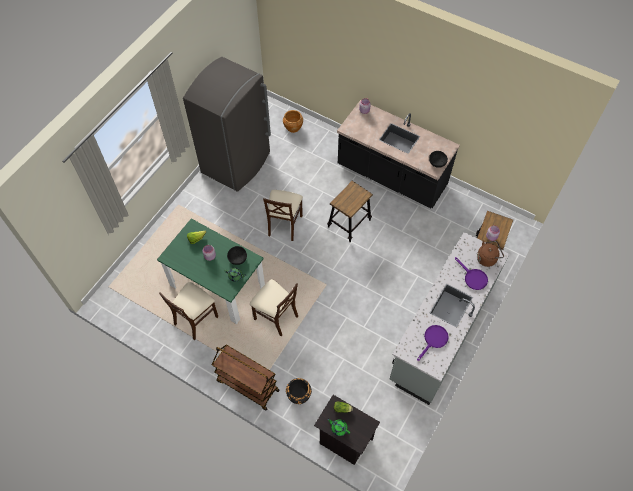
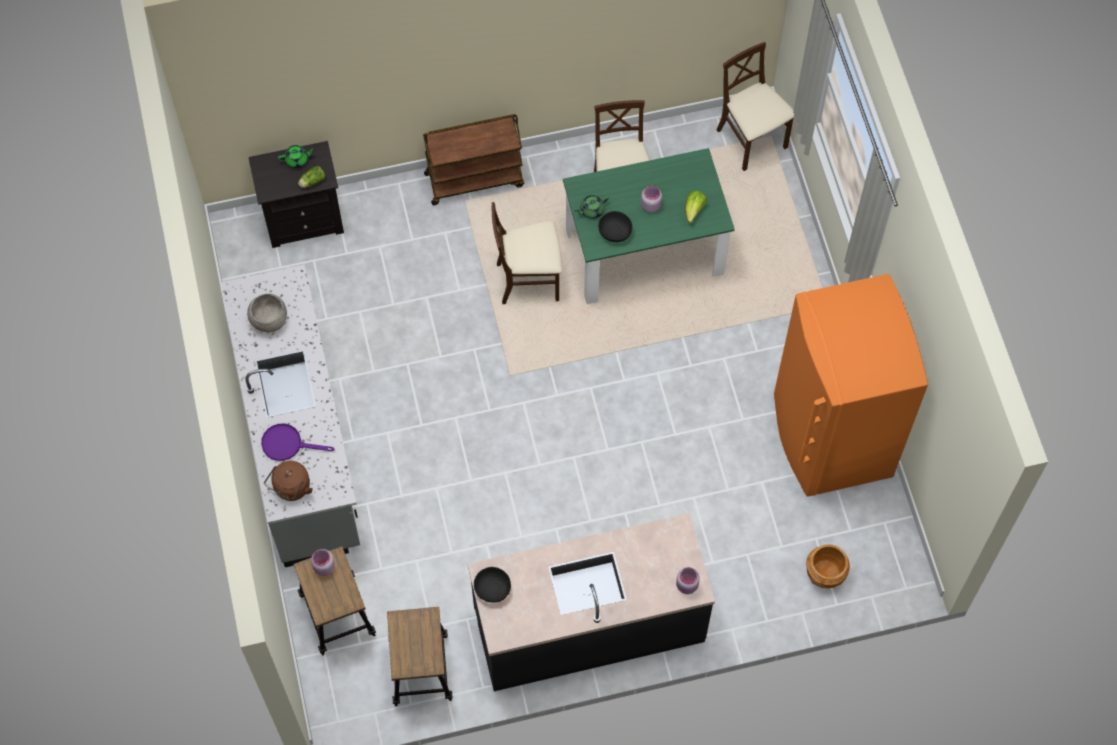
camera: 135 degrees right, 5 degrees up
grey fridge [183,57,271,192] -> orange fridge [774,274,928,497]
beige chair [263,190,303,241] -> beige chair moved to [717,42,794,171]
black planter [286,378,312,404] -> none
stool [327,181,373,242] -> stool moved to [387,607,453,706]
purple frying pan [417,325,449,361] -> grey bowl [247,294,287,332]

